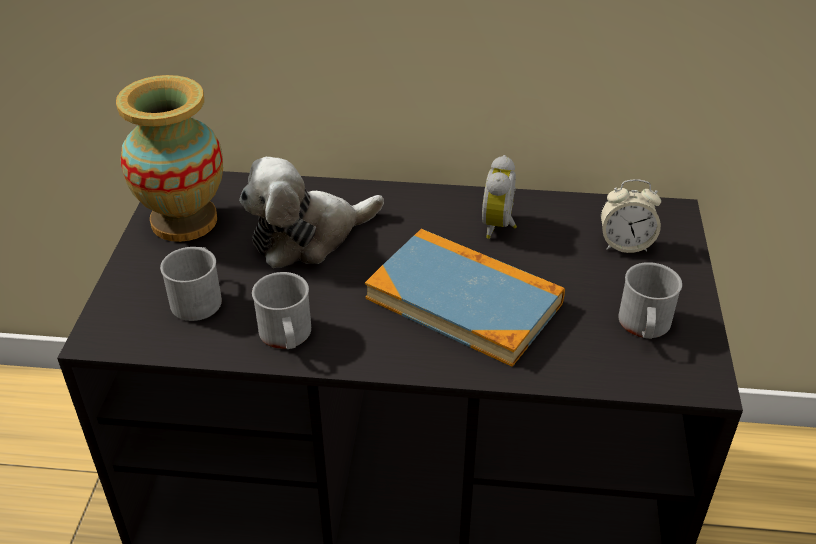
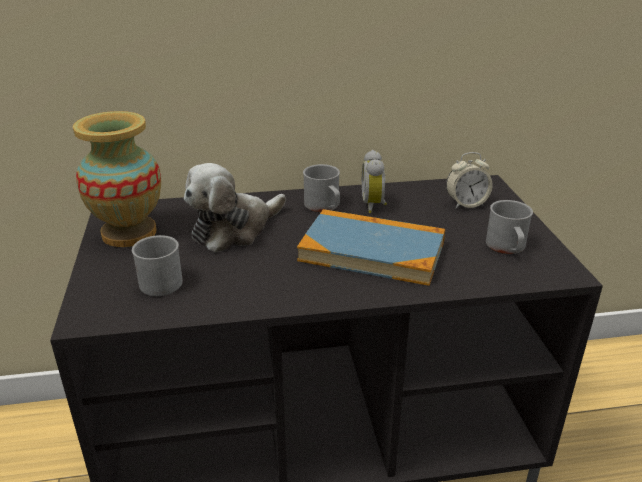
camera: 15 degrees left, 10 degrees down
grey mug [252,272,311,349] -> grey mug moved to [303,164,340,212]

